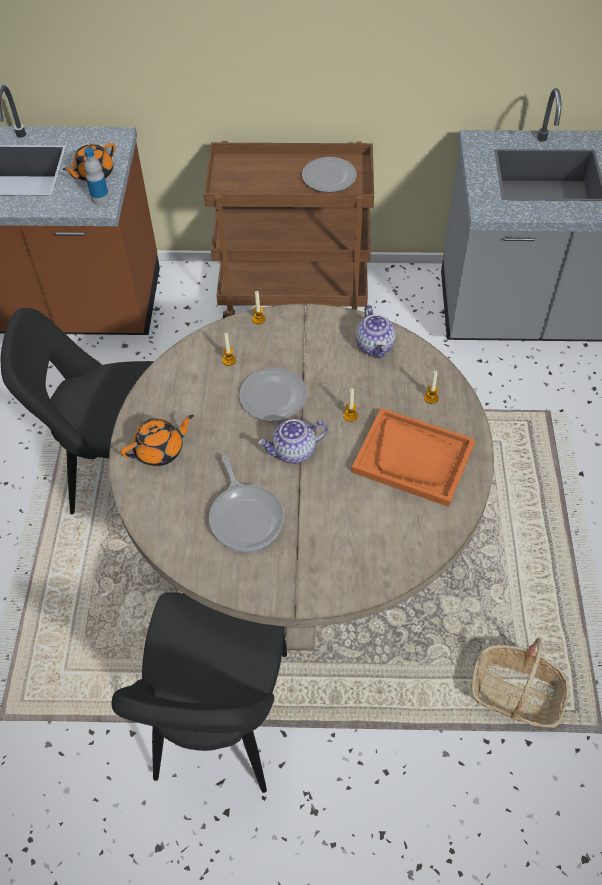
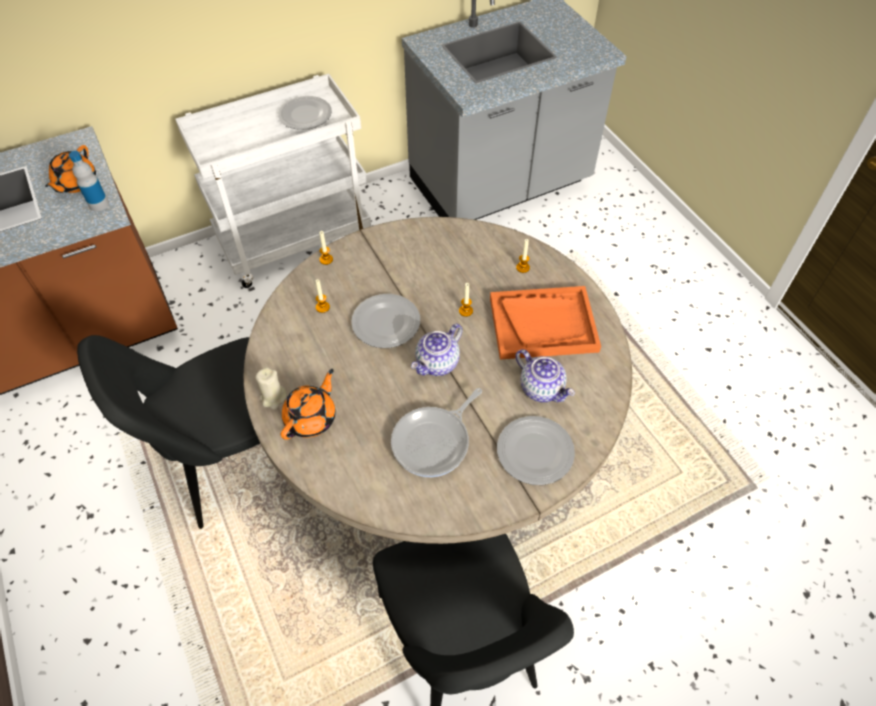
camera: 30 degrees left, 0 degrees up
brown cart [204,141,374,318] -> white cart [175,74,371,288]
frying pan [209,455,284,552] -> frying pan turned 90 degrees clockwise [391,388,482,477]
teapot [355,305,396,358] -> teapot moved to [515,349,575,402]
basket [471,638,569,728] -> none
none -> beige candle [255,367,287,410]
none -> plate [497,416,575,485]

